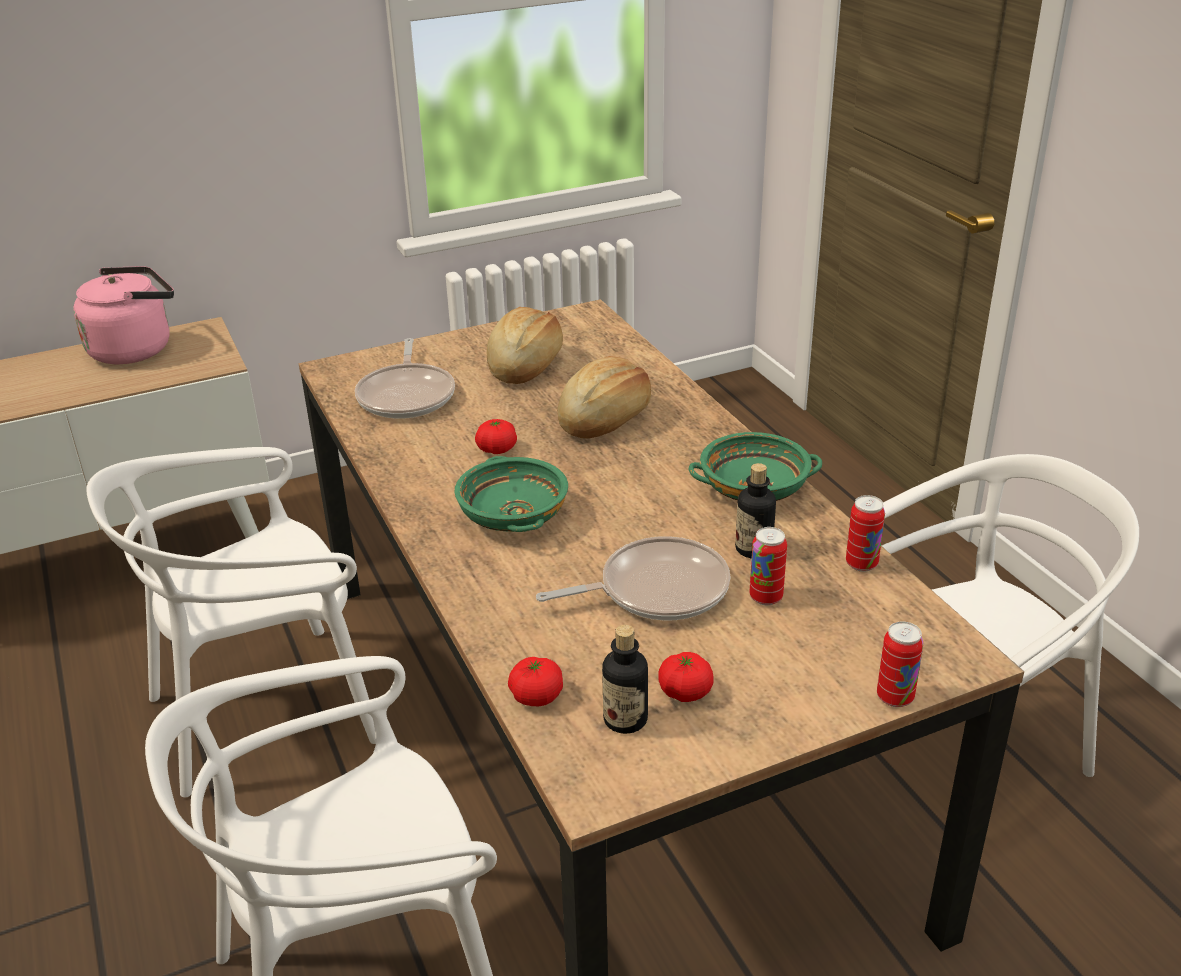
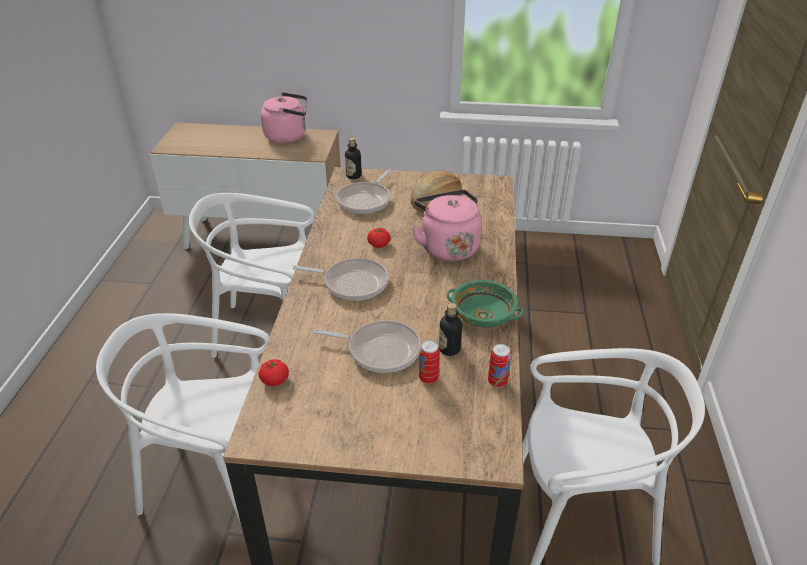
camera: 30 degrees right, 5 degrees up
green bowl [454,456,568,532] -> frying pan [292,258,388,301]
bread [557,356,651,438] -> pink kettle [412,190,482,261]
bottle [602,625,648,734] -> bottle moved to [345,138,362,179]
tomato [658,652,714,702] -> none
can [877,622,923,707] -> none

